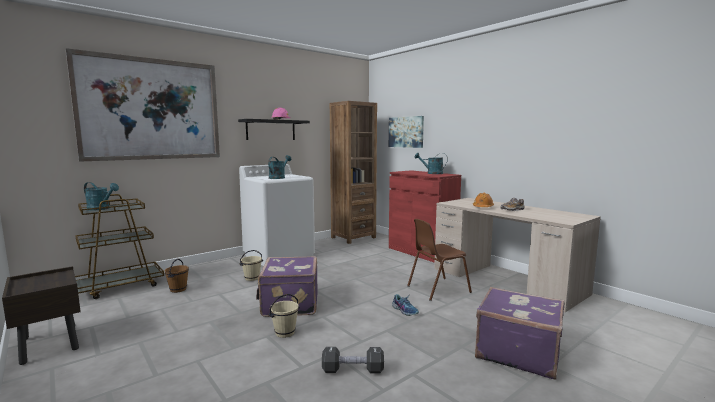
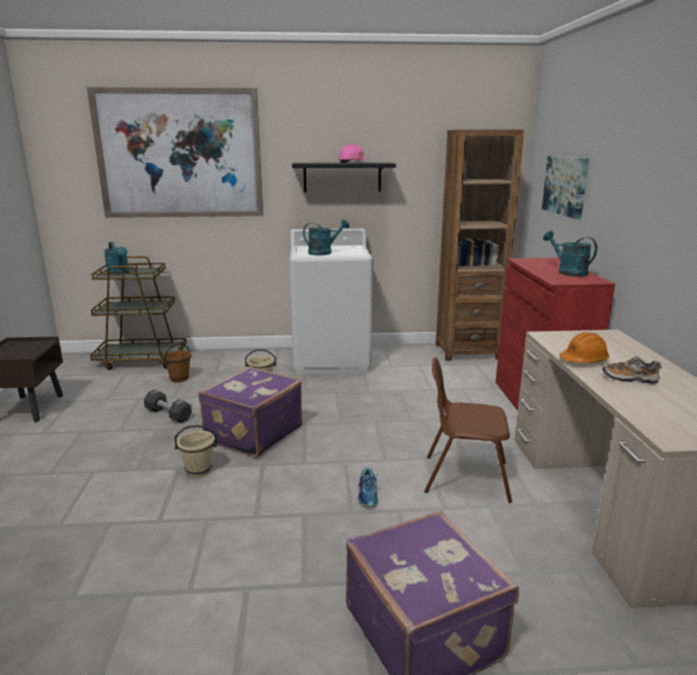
camera: 35 degrees right, 10 degrees up
black dumbbell [322,347,384,373] -> black dumbbell moved to [144,390,192,423]

